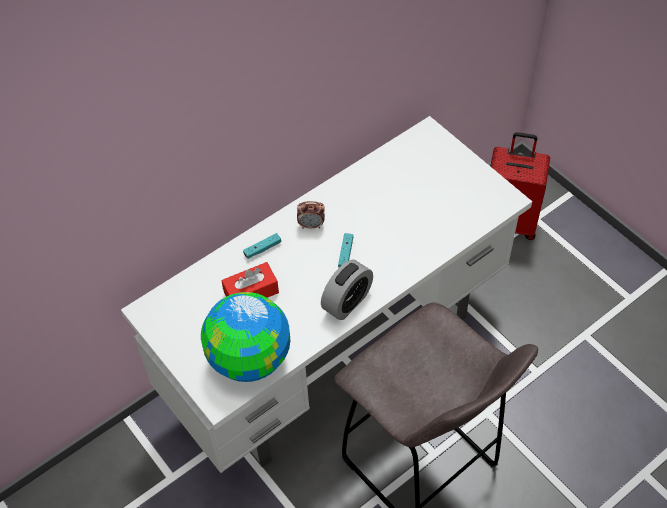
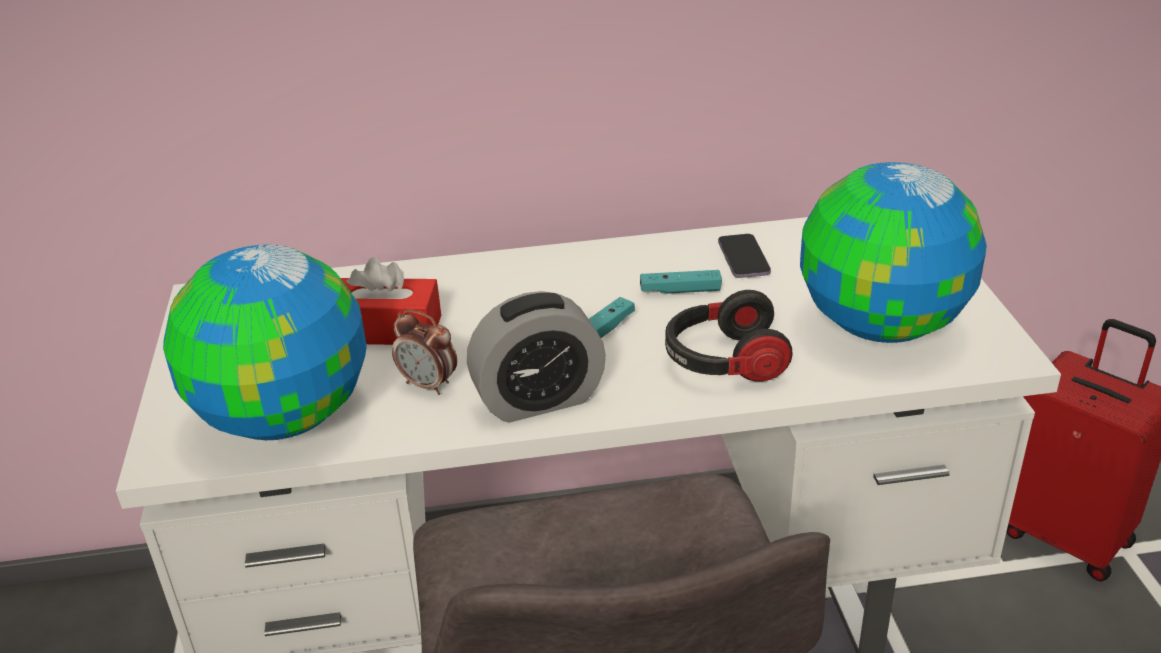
camera: 30 degrees right, 20 degrees down
turquoise game controller [243,233,281,259] -> turquoise game controller moved to [640,270,722,294]
alarm clock [297,201,325,229] -> alarm clock moved to [392,309,457,395]
none -> headphones [665,290,793,382]
none -> phone [718,234,771,278]
none -> globe [800,162,987,343]

